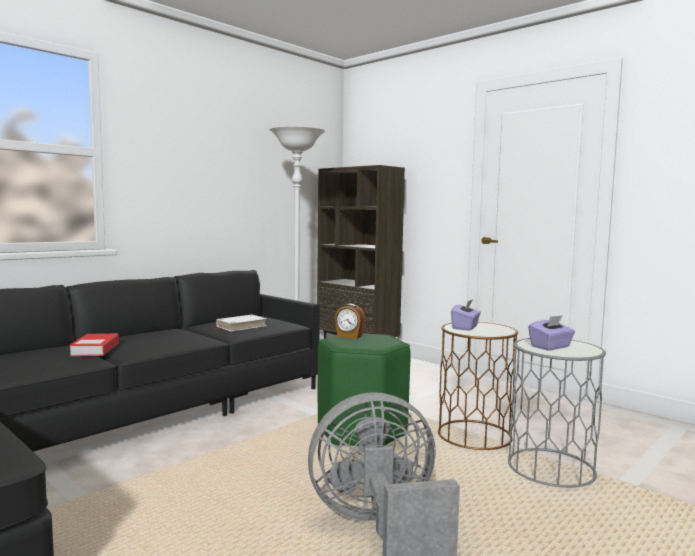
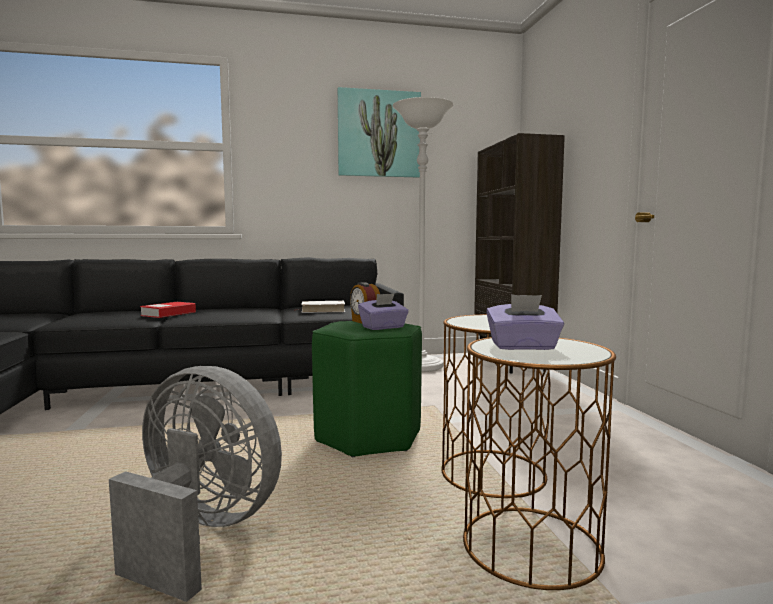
camera: 35 degrees right, 0 degrees up
purple tissue box [451,299,481,331] -> purple tissue box moved to [358,293,409,330]
grey side table [508,338,606,488] -> brown side table [463,337,616,590]
none -> picture [338,87,421,178]

